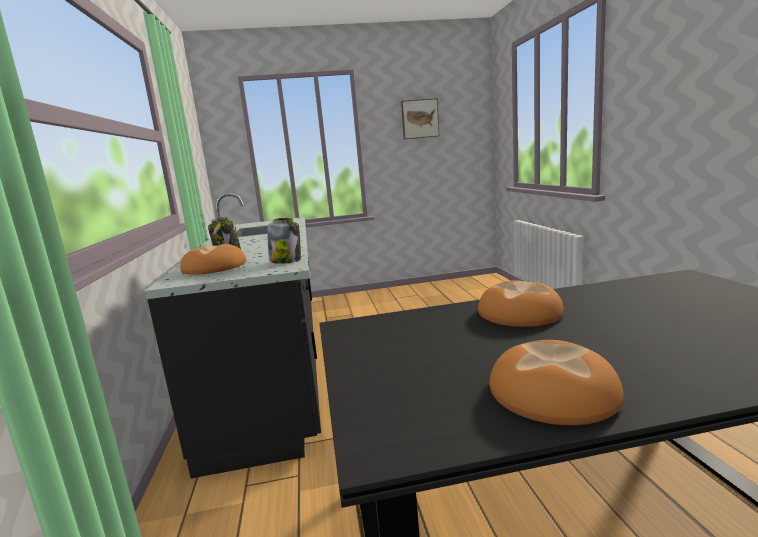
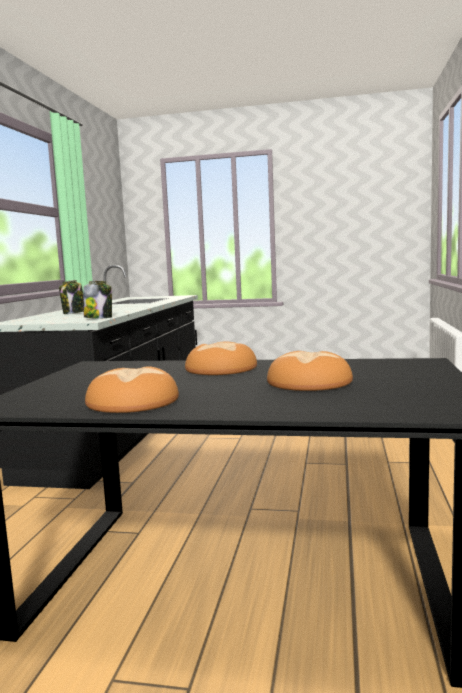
camera: 20 degrees right, 5 degrees down
bread [180,244,246,275] -> bread moved to [267,351,353,391]
picture [401,98,440,139] -> none

